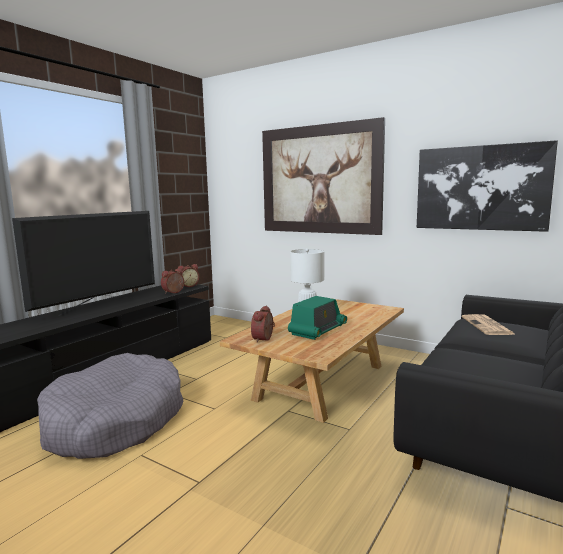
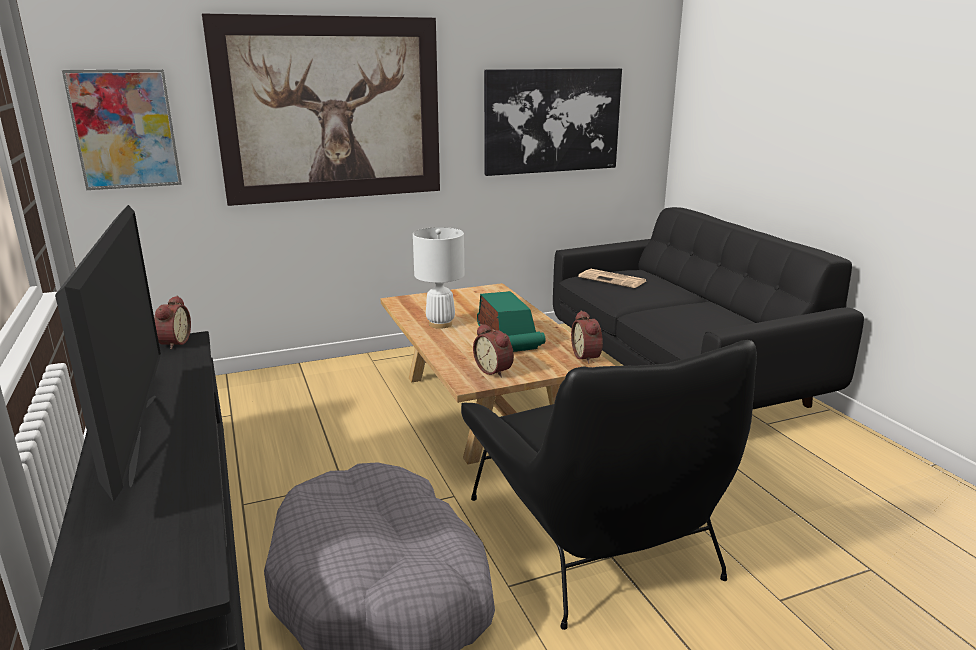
camera: 55 degrees left, 10 degrees up
alarm clock [161,268,184,294] -> alarm clock moved to [571,310,603,364]
none -> picture [62,69,182,190]
none -> black armchair [461,340,757,630]

